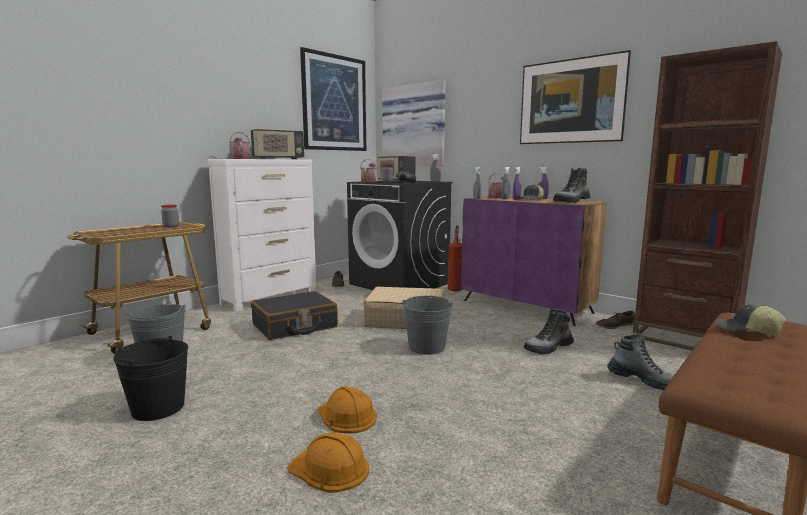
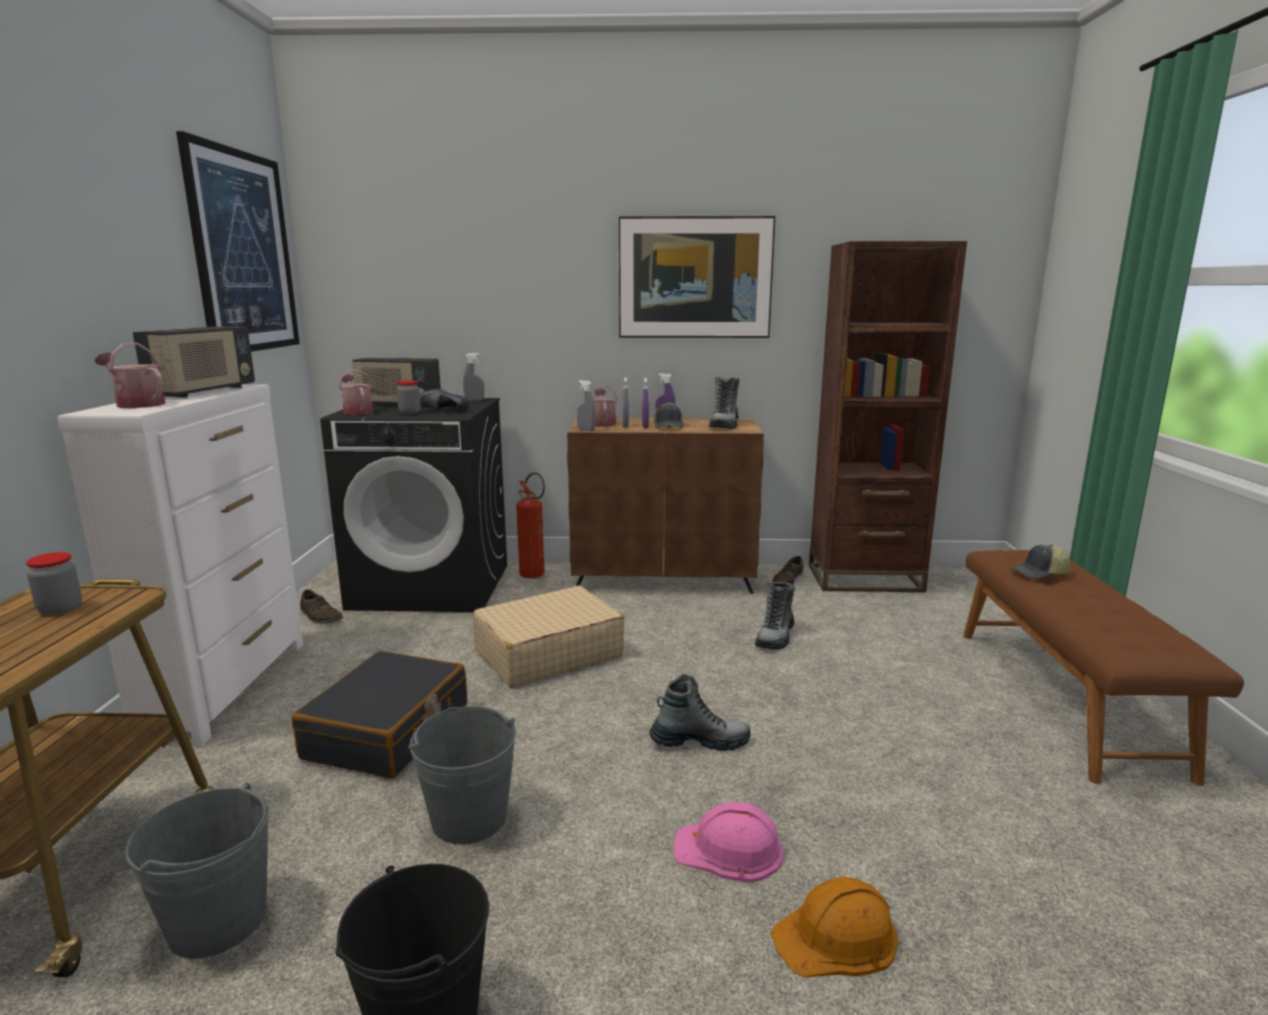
camera: 40 degrees left, 5 degrees up
orange hard hat [317,386,377,434] -> pink hard hat [673,802,784,883]
picture [382,80,445,165] -> none
grey bucket [402,296,453,355] -> grey bucket moved to [408,706,516,844]
purple cabinet [461,196,607,326] -> brown cabinet [567,418,764,594]
boot [607,333,674,390] -> boot moved to [649,674,751,751]

